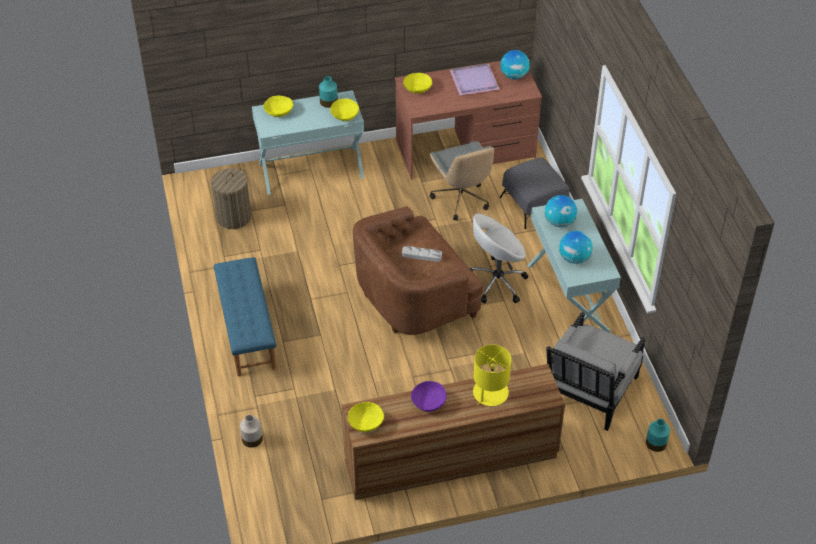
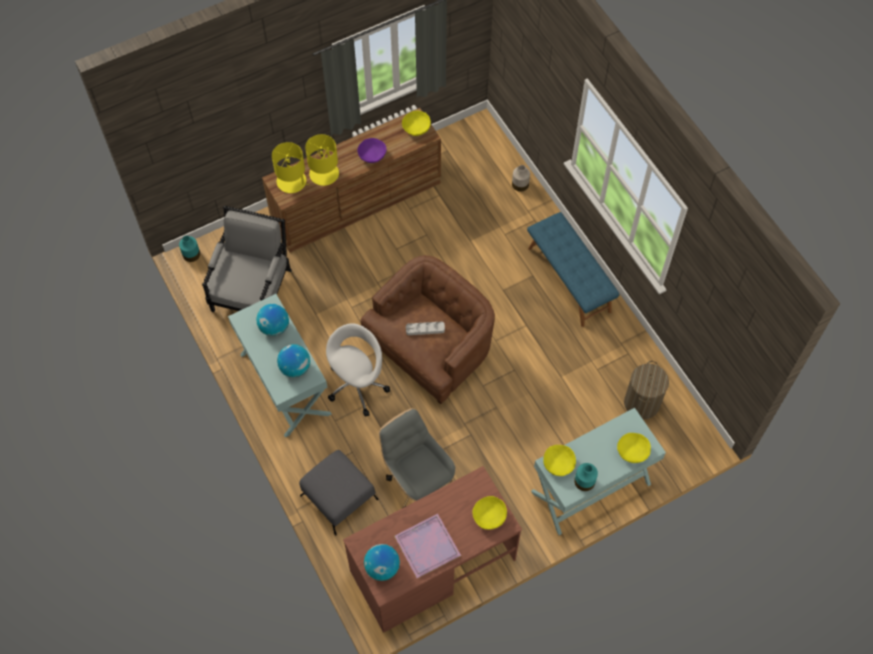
camera: 165 degrees right, 15 degrees up
none -> yellow table lamp [272,142,310,193]

